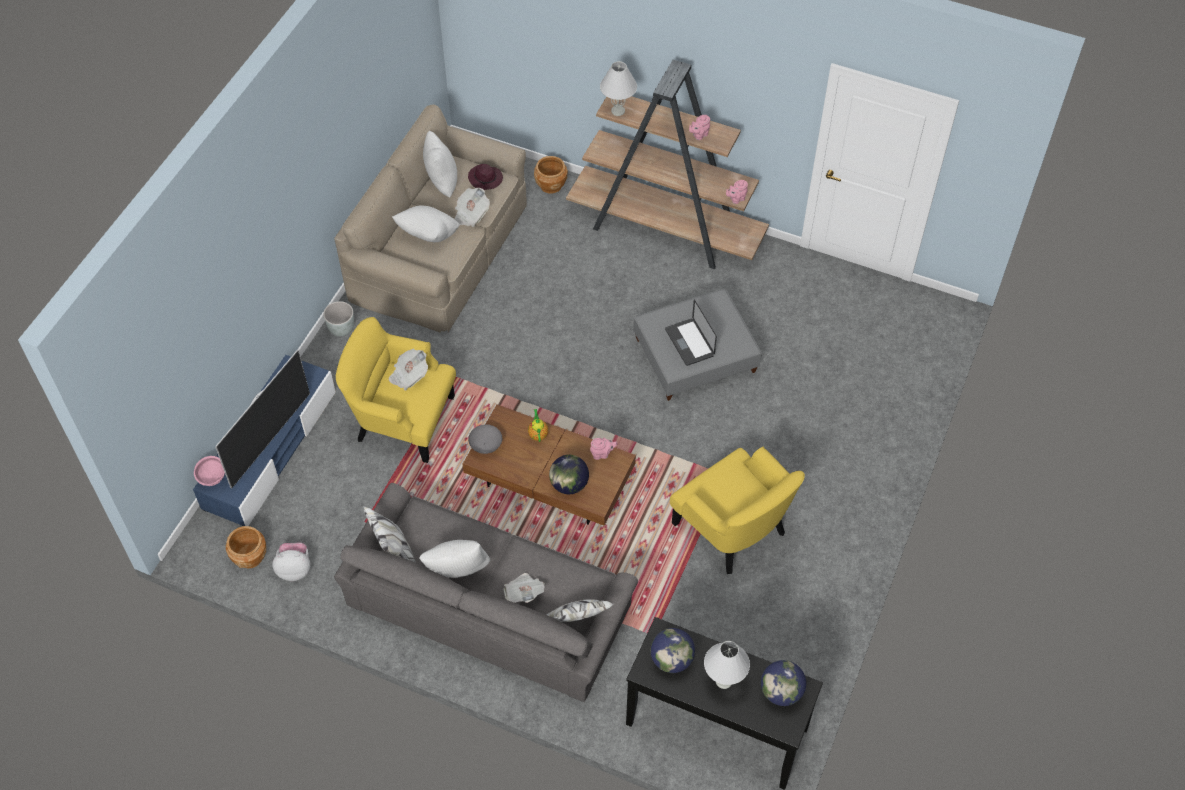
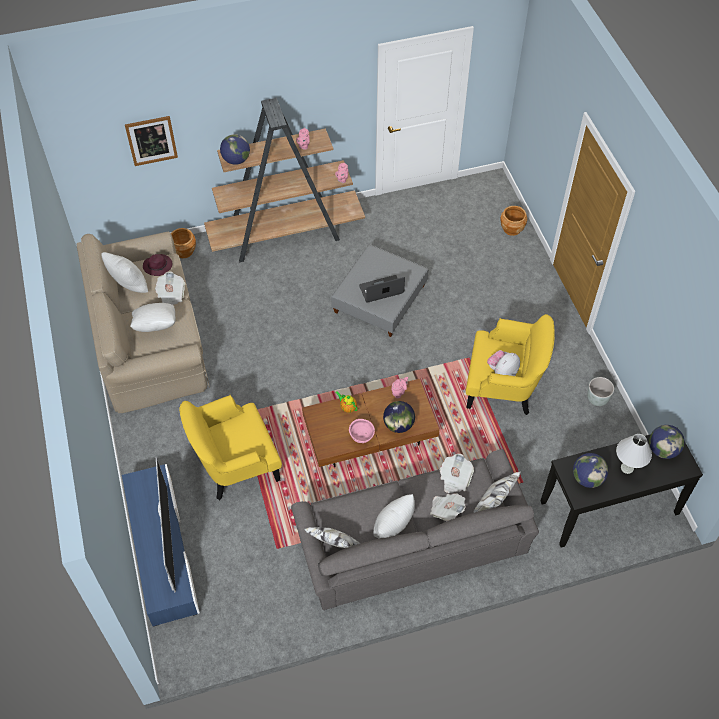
camera: 40 degrees left, 0 degrees up
pink bowl [194,456,225,486] -> pink bowl moved to [349,419,375,443]
brown planter [226,526,266,569] -> brown planter moved to [501,206,527,236]
plush toy [272,542,311,581] -> plush toy moved to [487,350,520,376]
grey planter [323,301,354,336] -> grey planter moved to [587,377,614,406]
newspaper [389,349,428,390] -> newspaper moved to [440,454,474,493]
grey bowl [468,425,502,454] -> none
white table lamp [600,61,637,116] -> globe [220,134,250,165]
laptop [665,300,717,366] -> laptop turned 135 degrees clockwise [359,275,405,303]
none -> picture [125,116,178,166]

